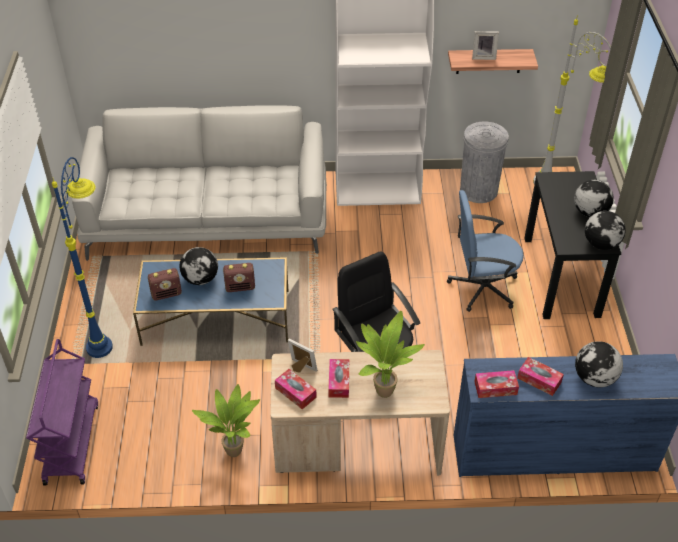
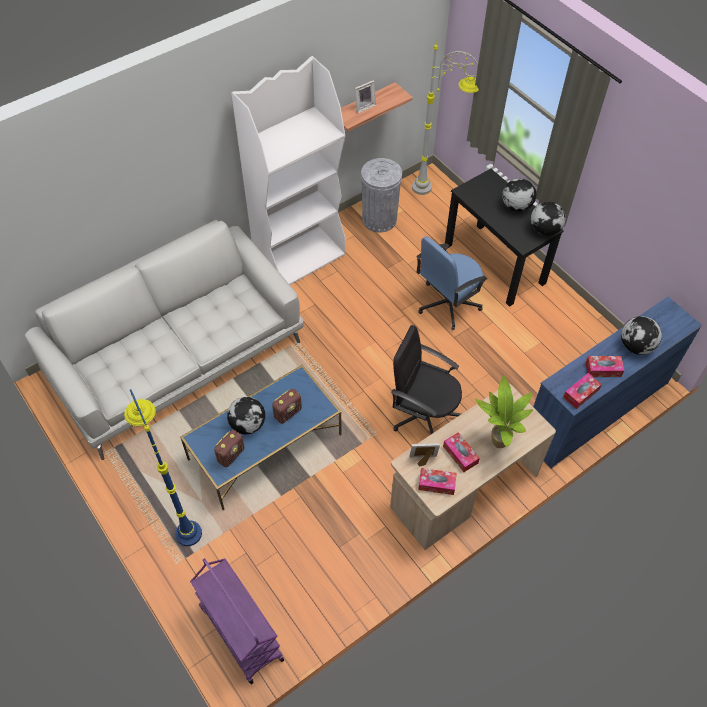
camera: 35 degrees left, 10 degrees up
potted plant [192,384,260,457] -> none

